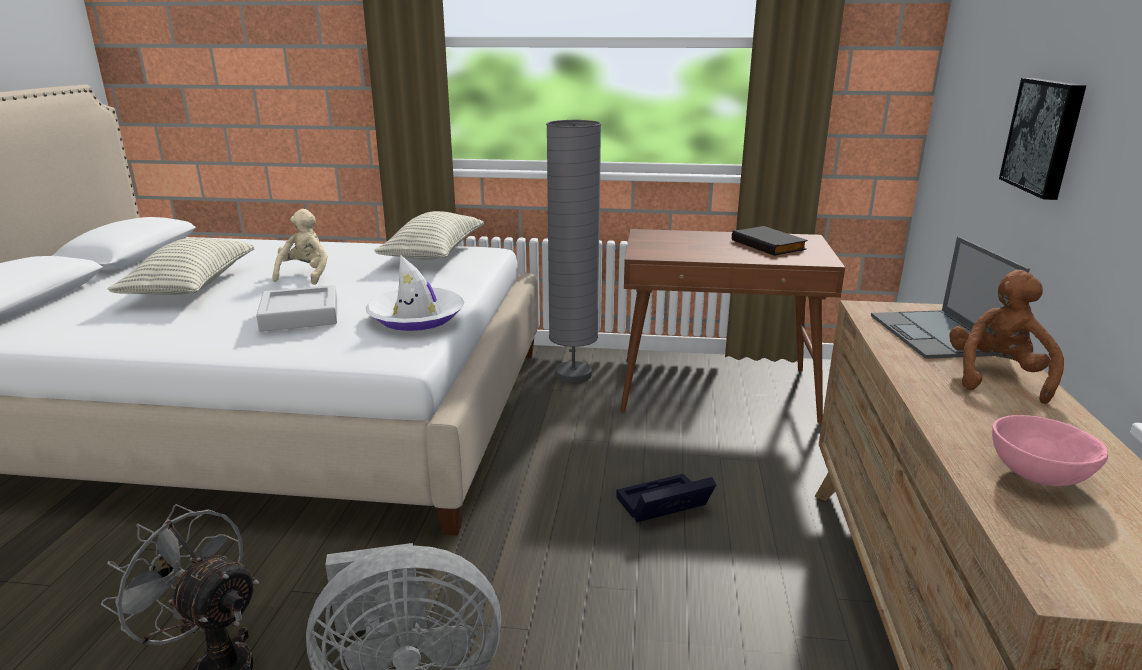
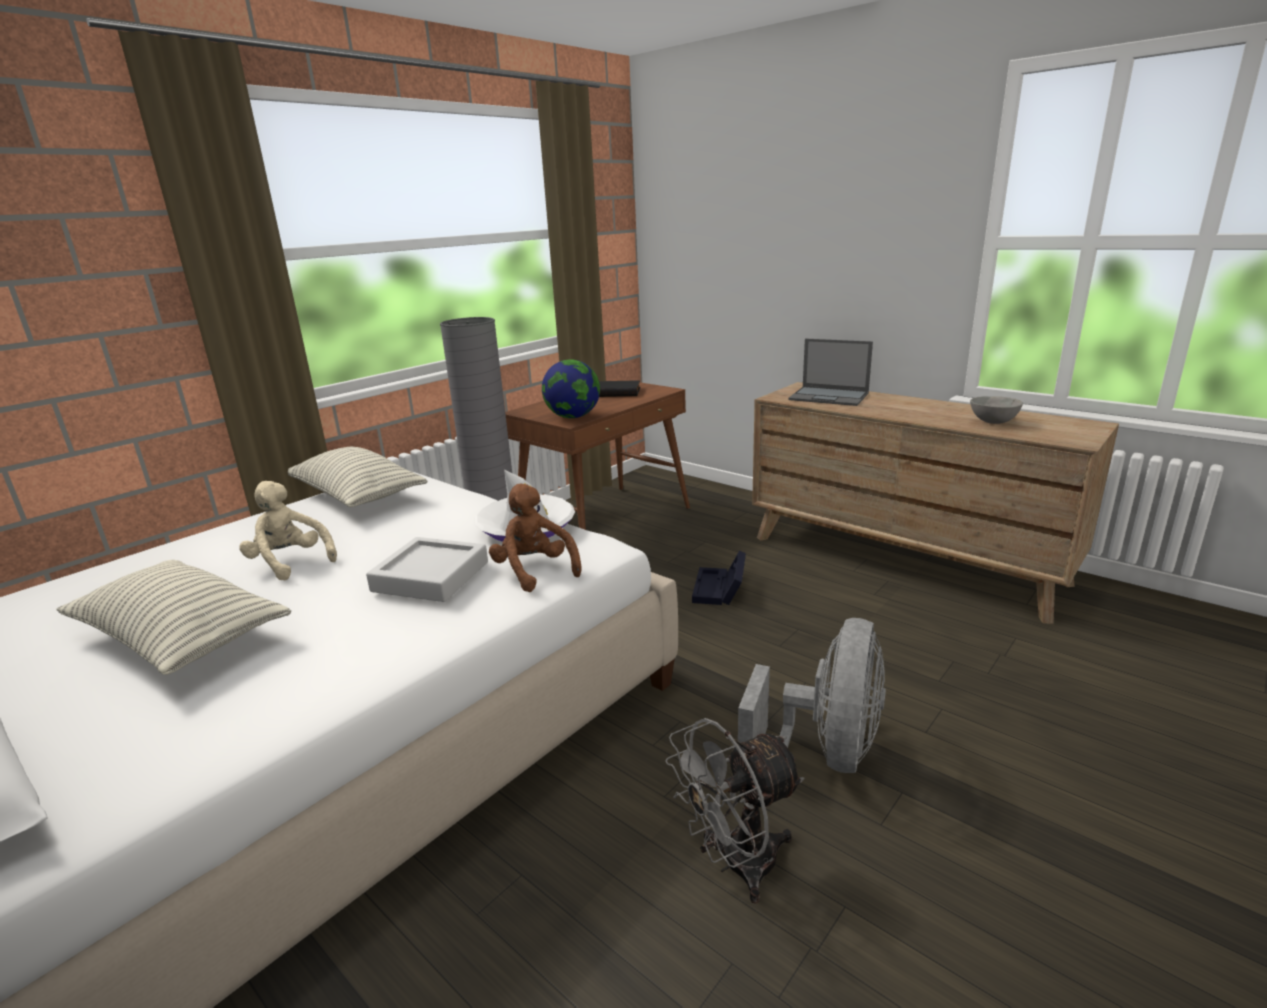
camera: 55 degrees left, 0 degrees up
brown plush toy [949,270,1064,404] -> brown plush toy moved to [489,484,582,592]
pink bowl [992,415,1108,486] -> grey bowl [970,396,1023,424]
picture [999,78,1086,200] -> none
none -> globe [542,359,600,418]

